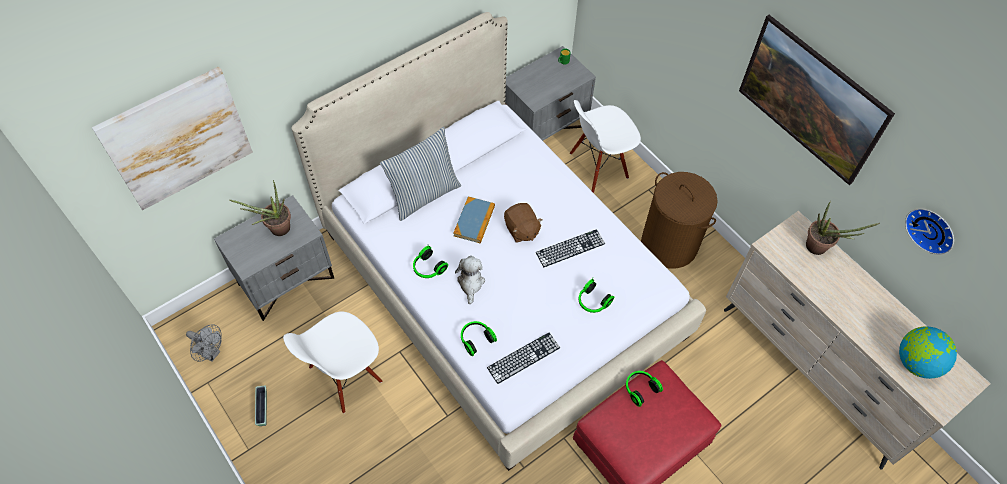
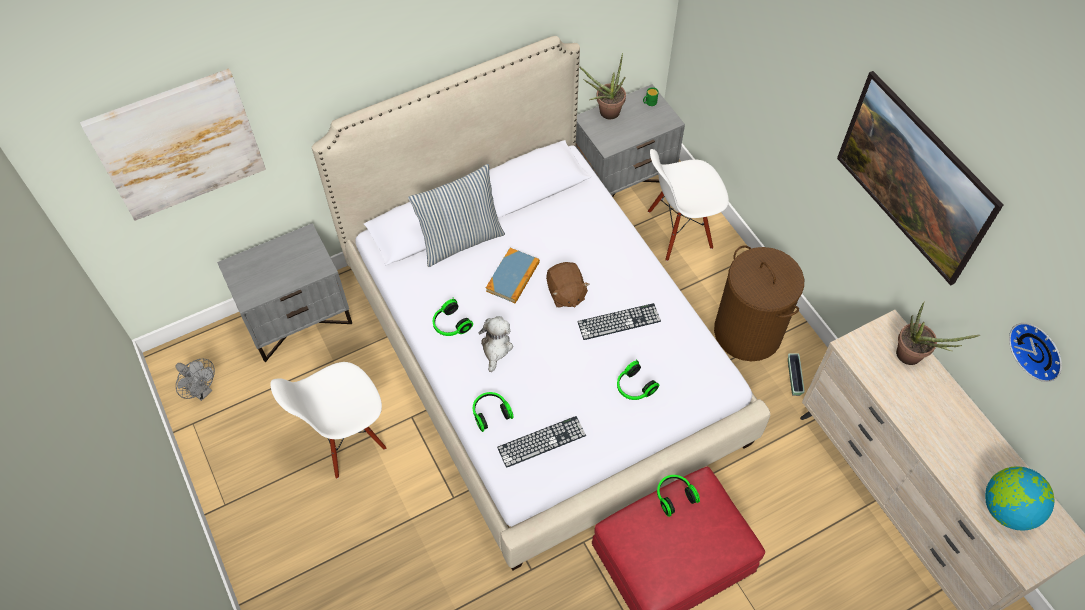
camera: 10 degrees right, 0 degrees up
potted plant [229,180,291,236] -> potted plant moved to [579,53,626,119]
planter [255,386,267,426] -> planter moved to [788,353,804,396]

